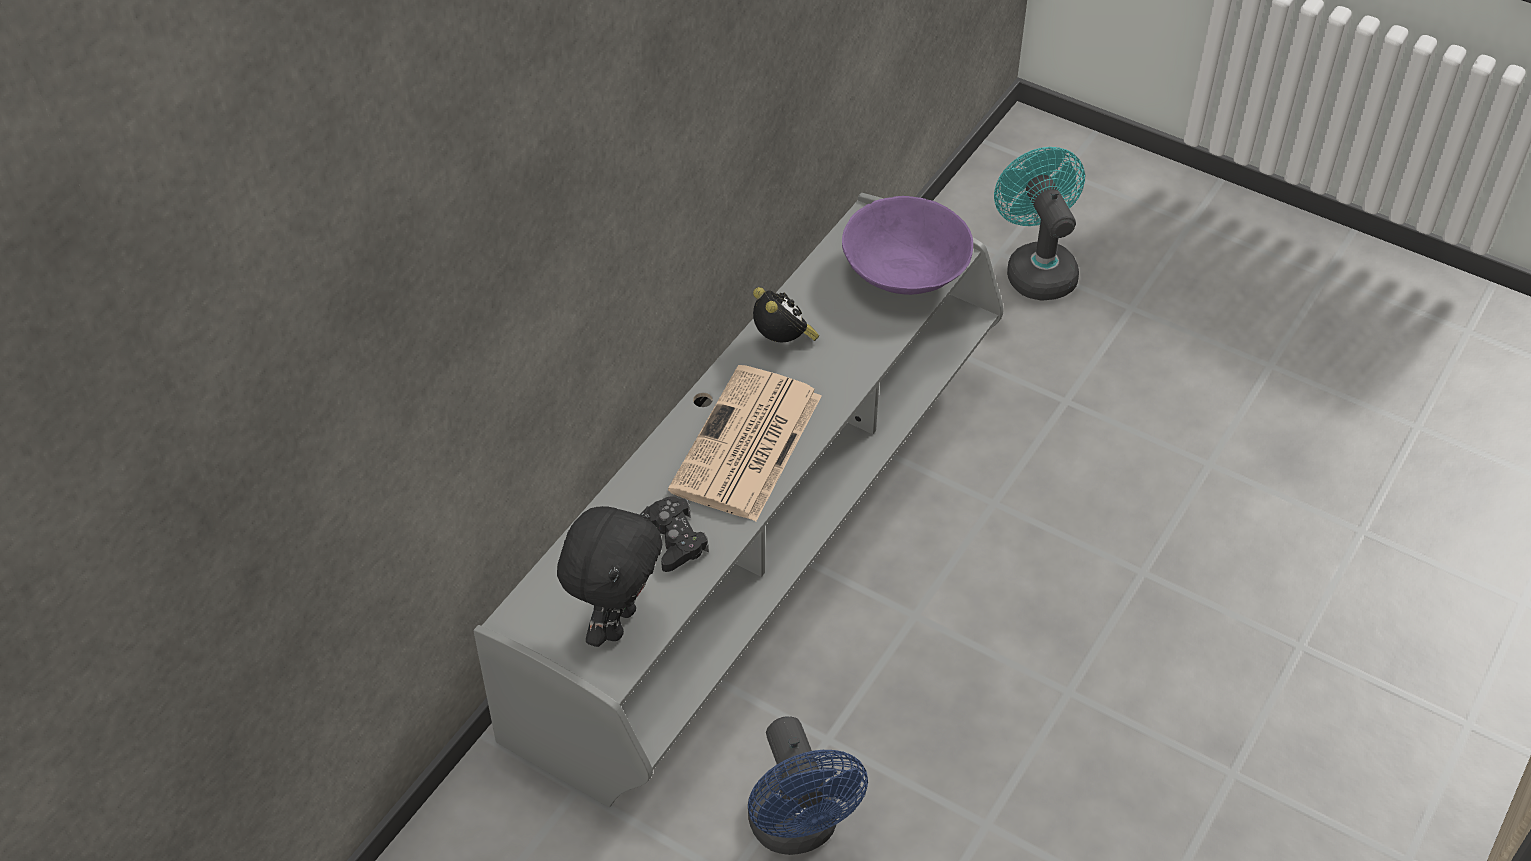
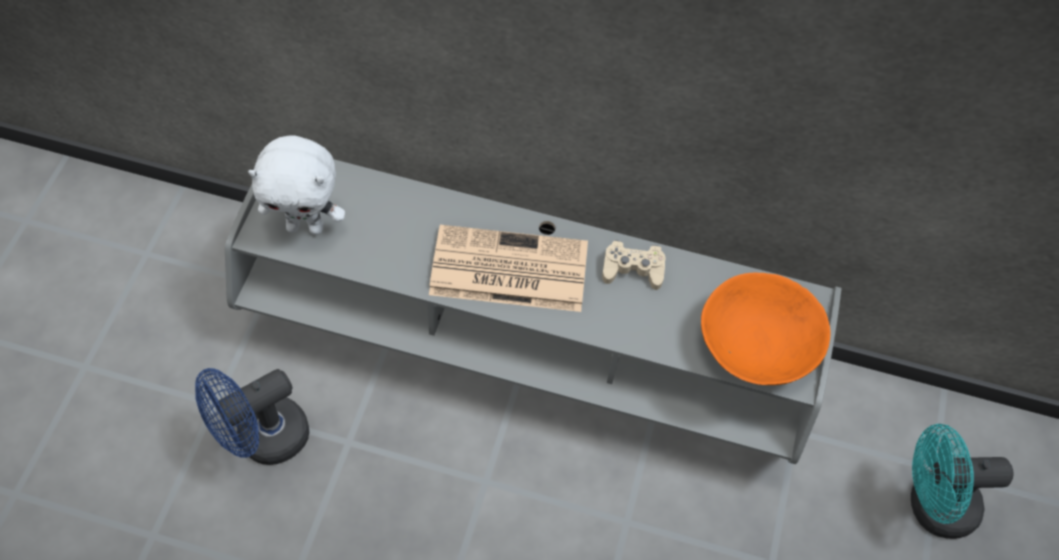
camera: 70 degrees right, 10 degrees up
black plush toy [557,506,662,647] -> white plush toy [248,135,345,235]
black game controller [640,496,709,572] -> none
alarm clock [753,287,819,343] -> beige game controller [602,240,665,290]
purple bowl [842,196,973,295] -> orange bowl [701,272,831,385]
turquoise fan [994,147,1085,301] -> turquoise fan turned 150 degrees counterclockwise [911,424,1013,539]

